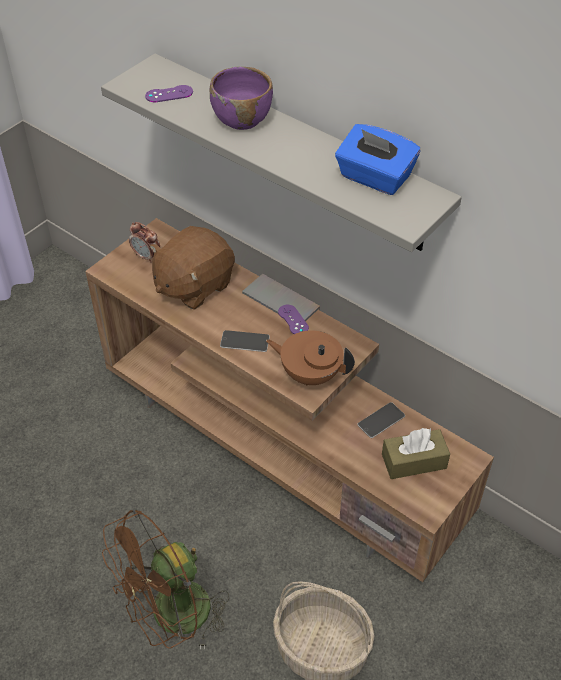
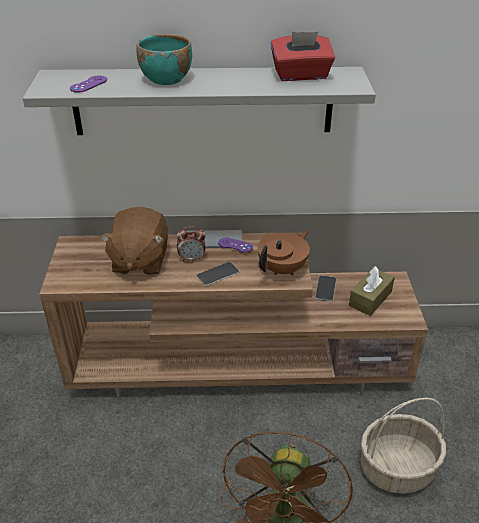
camera: 40 degrees left, 10 degrees down
alarm clock [129,222,160,263] -> alarm clock moved to [177,226,206,262]
purple bowl [210,67,273,130] -> turquoise bowl [136,34,192,85]
brown teapot [266,330,355,385] -> brown teapot turned 150 degrees clockwise [257,230,310,276]
blue tissue box [335,124,420,195] -> red tissue box [271,32,335,81]

